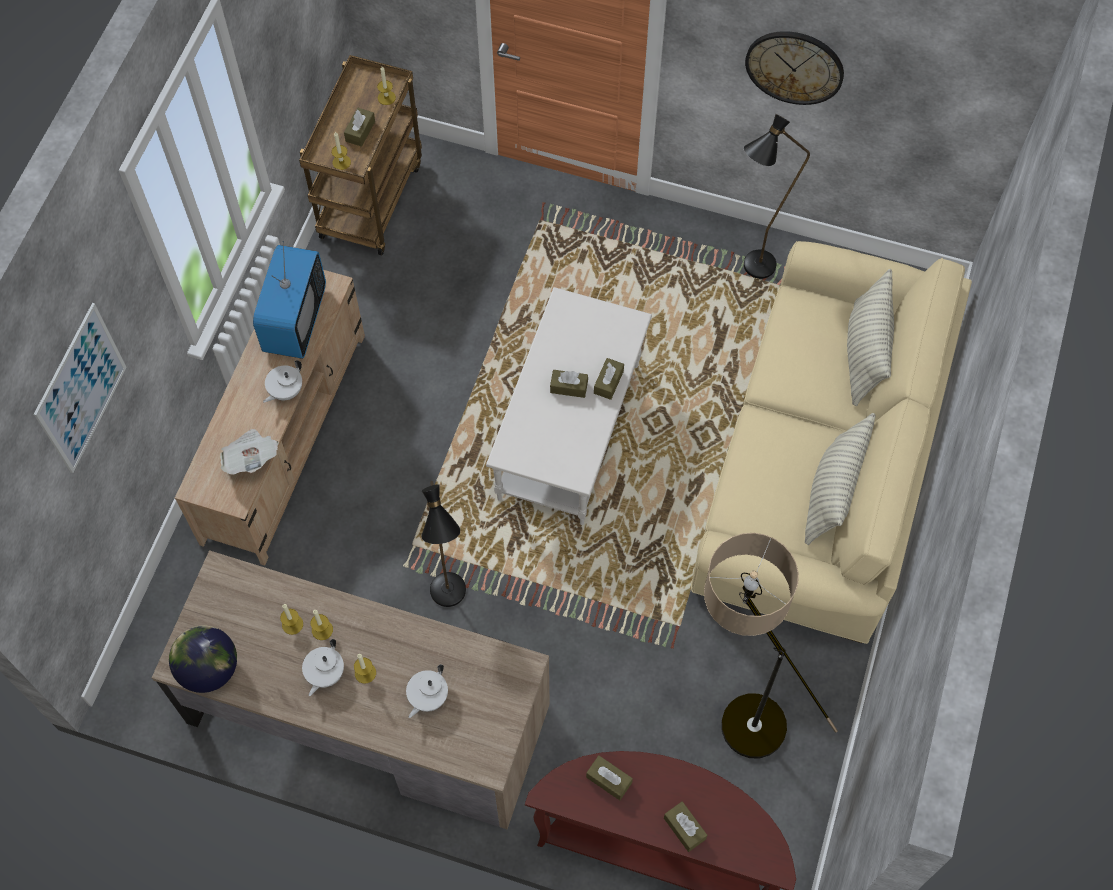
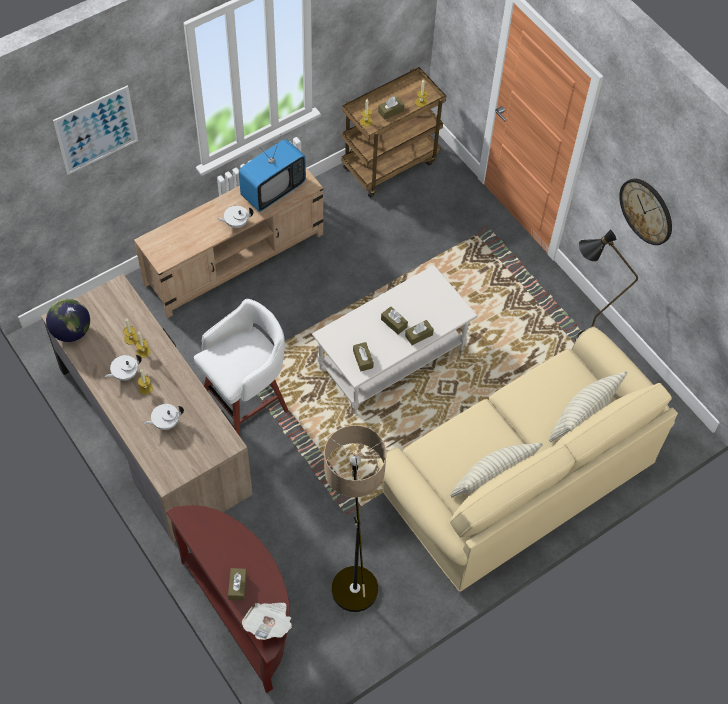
camera: 35 degrees right, 5 degrees down
newspaper [220,429,279,474] -> newspaper moved to [242,602,292,640]
black floor lamp [421,481,466,607] -> white stool [194,299,288,436]
brown tissue box [586,755,633,800] -> brown tissue box moved to [353,342,374,371]

